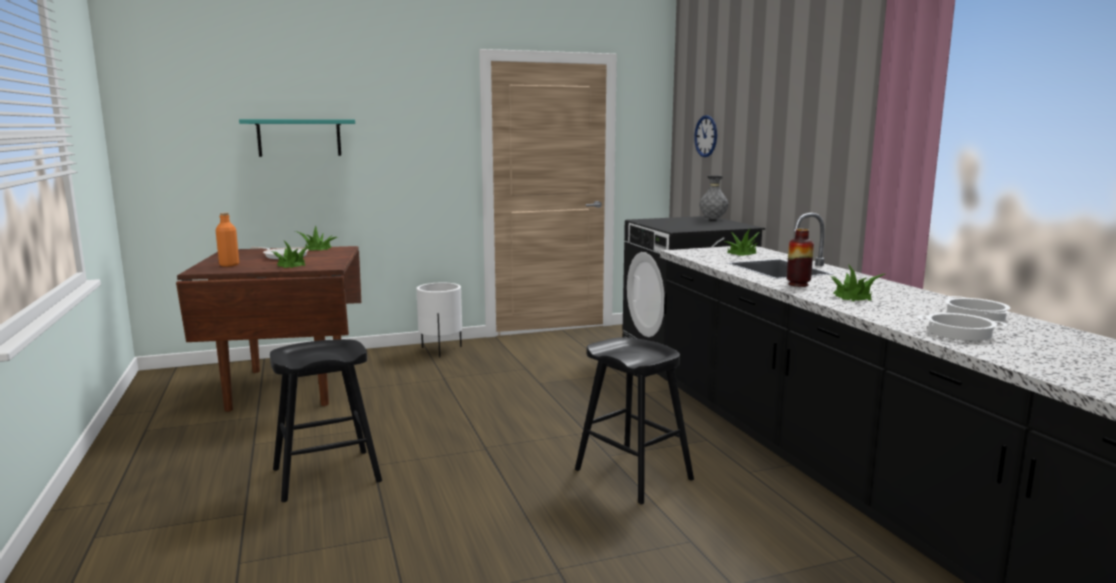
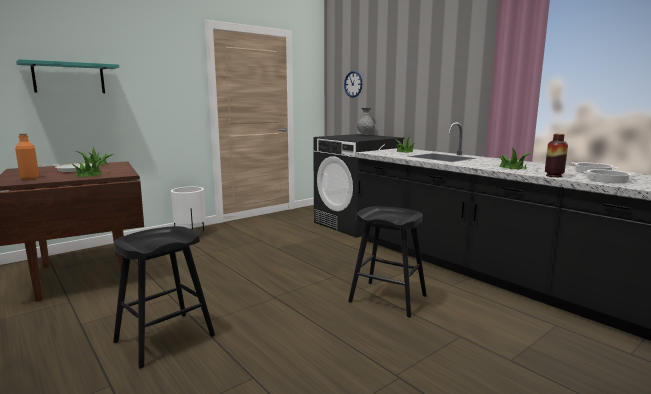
camera: 20 degrees left, 0 degrees up
vase [787,229,814,287] -> vase moved to [545,134,568,177]

